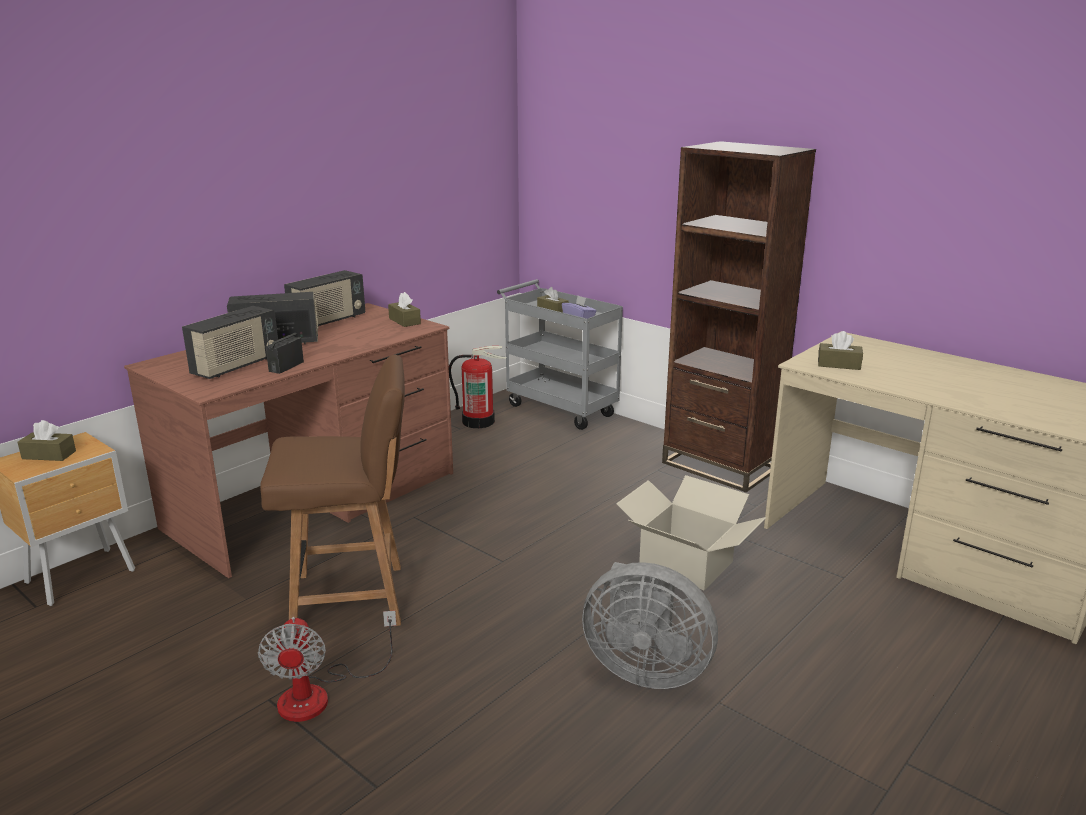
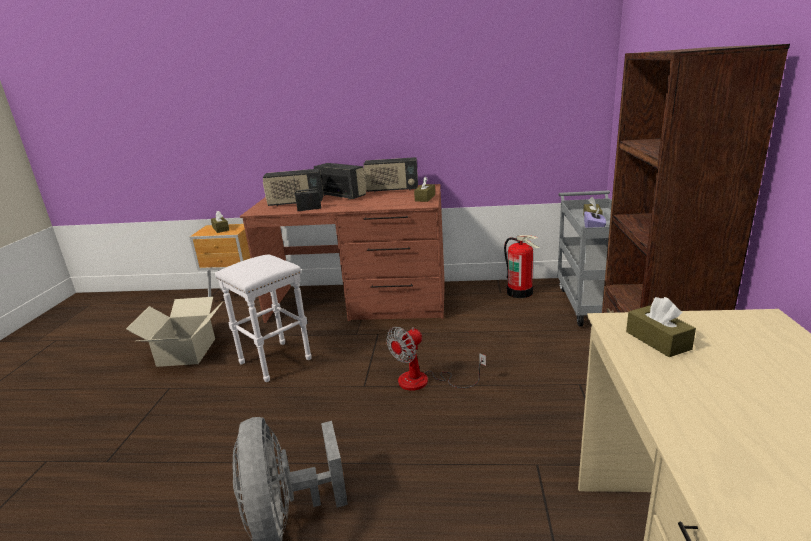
camera: 55 degrees right, 0 degrees up
fan [258,610,396,722] -> fan moved to [386,327,486,391]
brown chair [260,355,405,626] -> white stool [215,254,311,382]
cardboard box [616,475,766,590] -> cardboard box moved to [126,297,223,367]

